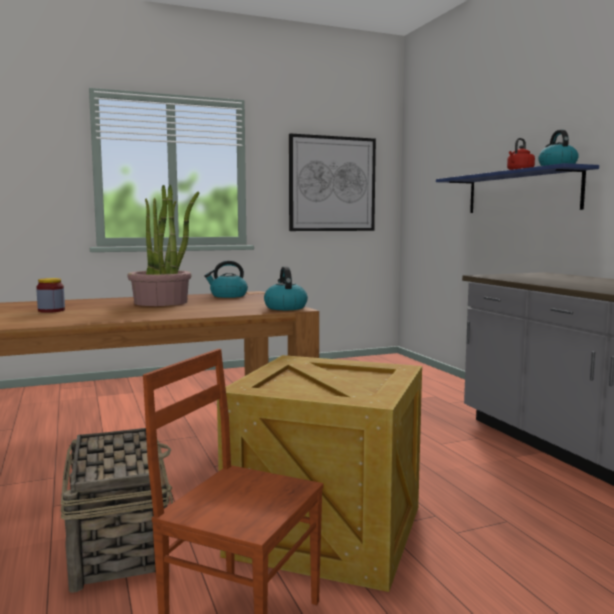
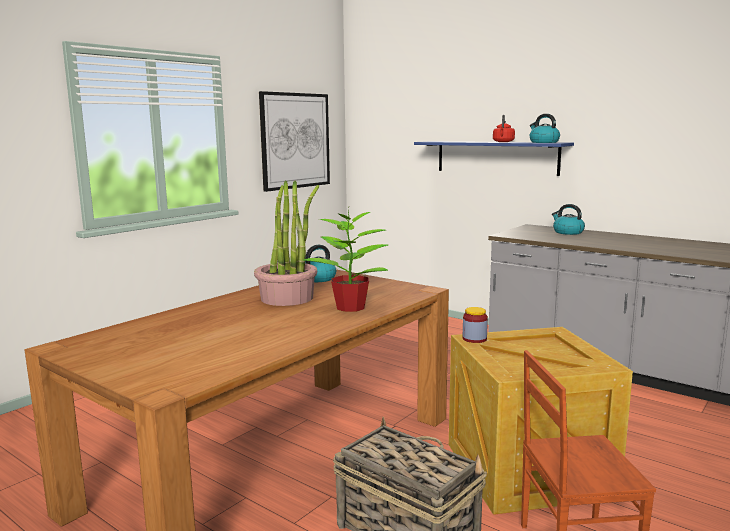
camera: 30 degrees left, 5 degrees up
jar [36,278,65,313] -> jar moved to [463,307,488,343]
kettle [264,266,308,310] -> kettle moved to [552,204,585,235]
none -> potted plant [304,205,388,312]

